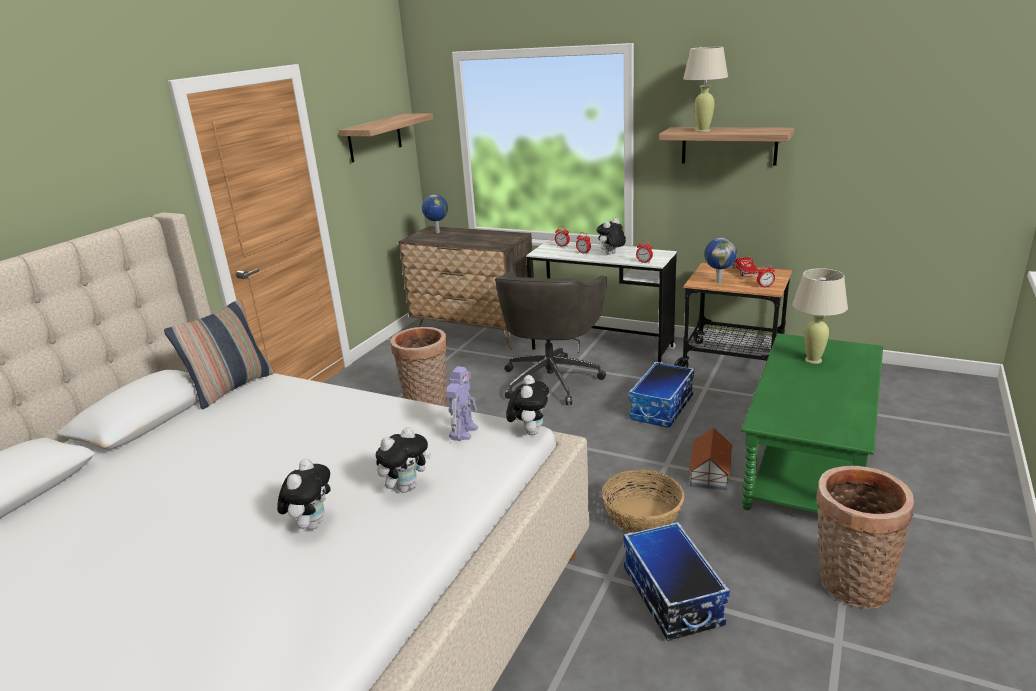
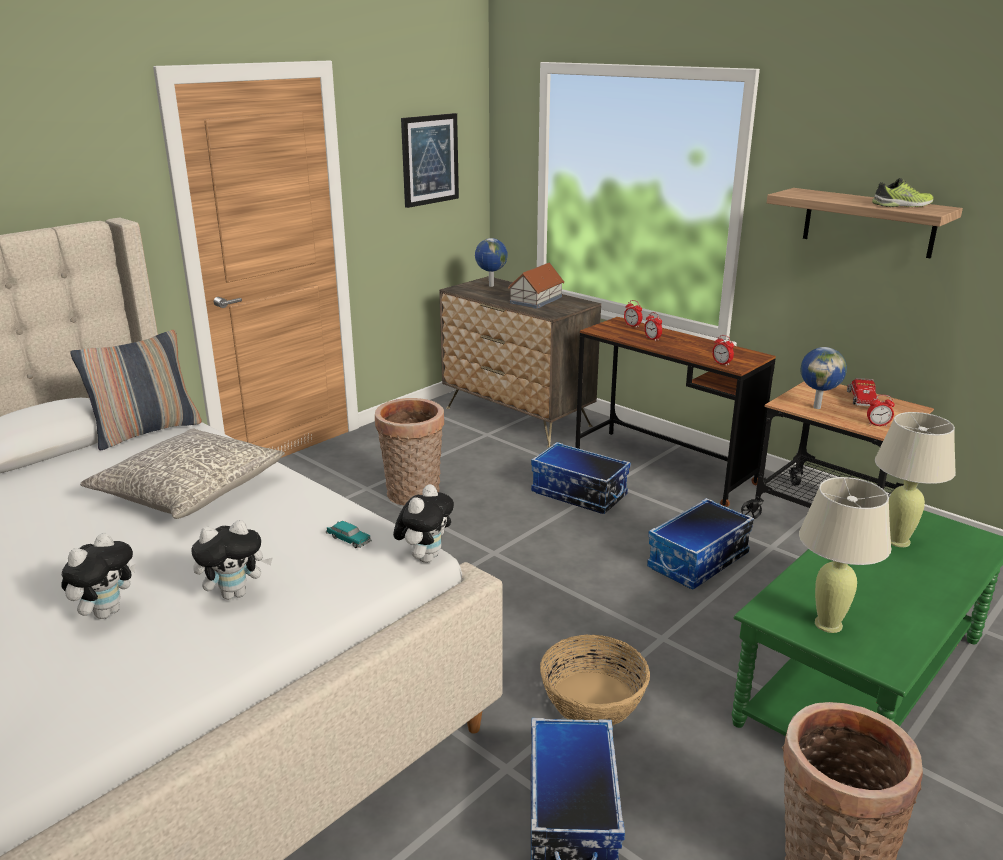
camera: 15 degrees right, 0 degrees up
shelf [338,113,433,162] -> picture [401,113,459,208]
toy robot [446,366,478,441] -> toy car [326,521,372,548]
grey office chair [495,272,607,405] -> storage box [531,442,631,514]
white desk [526,241,677,363] -> brown desk [575,317,776,507]
plush toy [596,218,626,255] -> none
beige table lamp [683,47,728,132] -> beige table lamp moved to [799,477,891,633]
toy house [688,428,733,491] -> toy house moved to [508,263,564,309]
none -> grey pillow [80,429,285,519]
none -> shoe [872,178,934,207]

